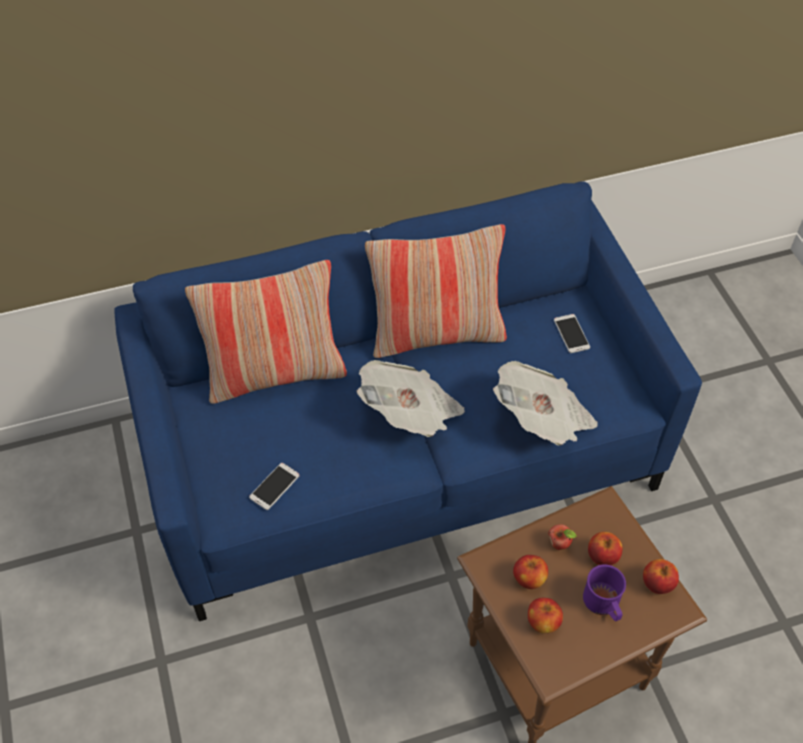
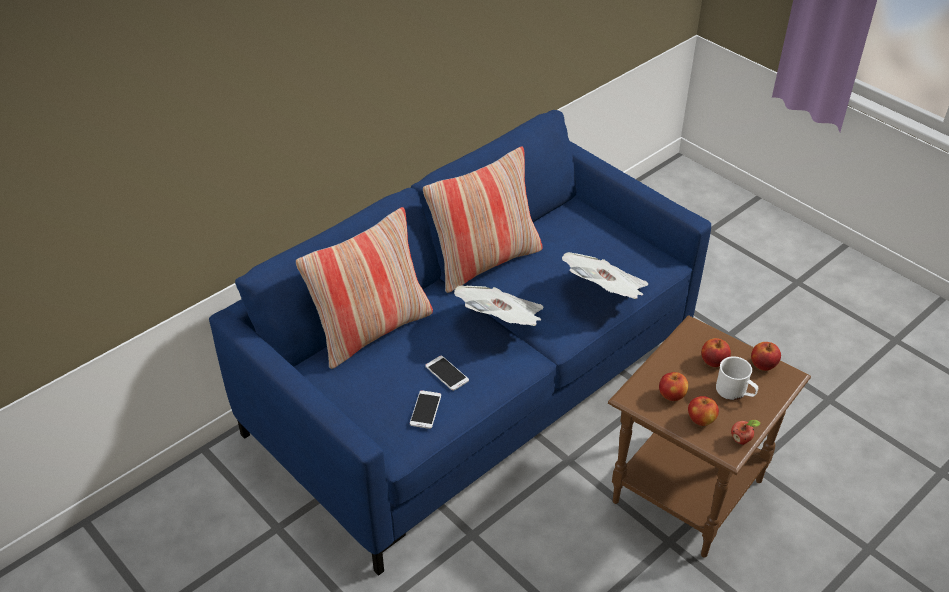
camera: 25 degrees left, 10 degrees down
apple [548,524,577,550] -> apple moved to [731,419,761,445]
phone [554,314,590,353] -> phone moved to [425,356,469,391]
purple mug [583,564,626,621] -> white mug [716,356,758,400]

